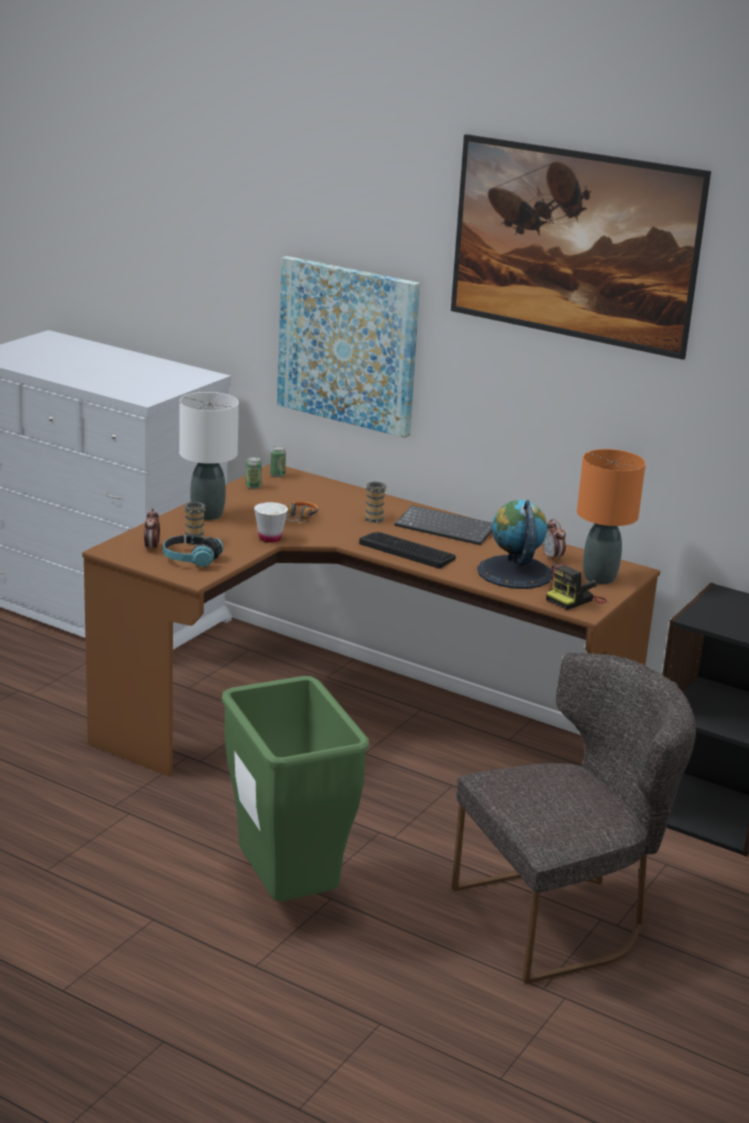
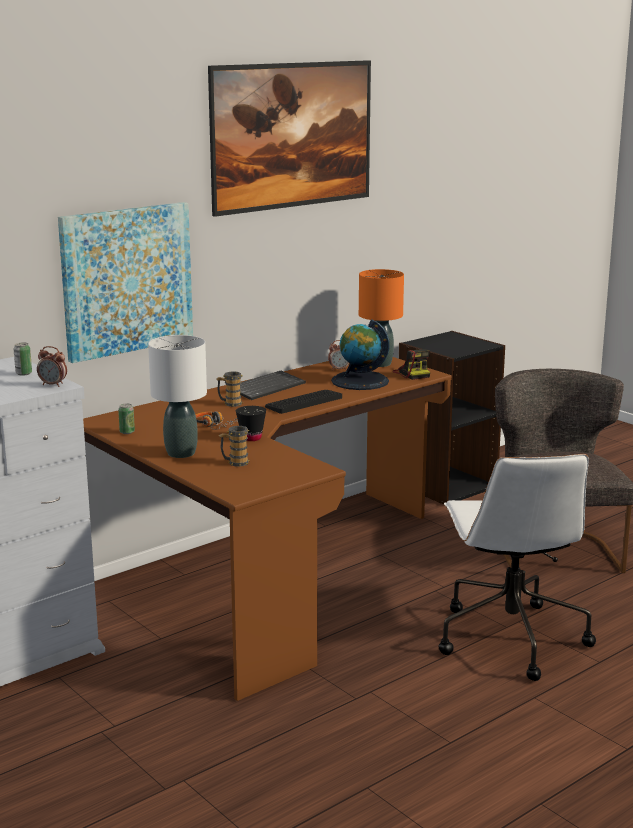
camera: 70 degrees left, 5 degrees down
alarm clock [144,508,160,552] -> alarm clock moved to [37,346,67,387]
headphones [163,535,223,567] -> none
green trash can [222,676,369,901] -> white office chair [438,454,596,681]
white cup [254,502,288,543] -> black cup [236,406,266,441]
can [270,446,286,477] -> can moved to [14,343,32,376]

